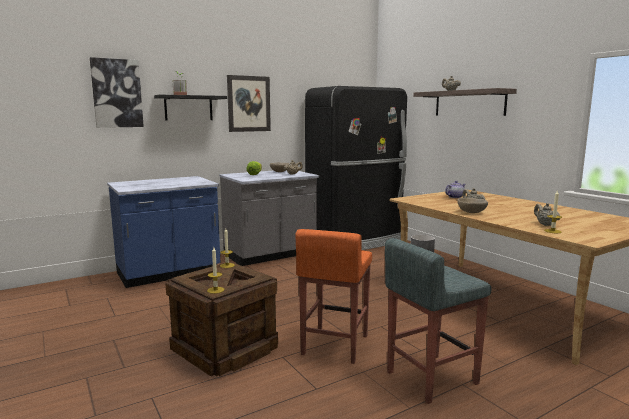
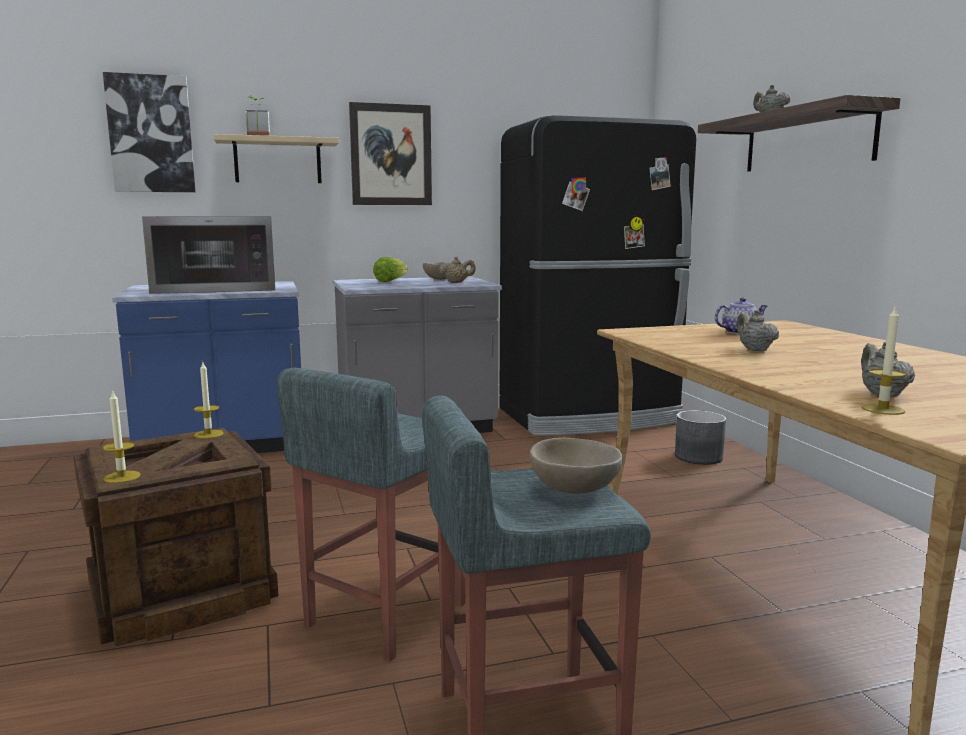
camera: 15 degrees right, 0 degrees up
black shelf [154,95,227,121] -> beige shelf [213,134,339,183]
orange stool [295,229,372,364] -> grey stool [277,368,466,662]
beige bowl [457,198,488,213] -> beige bowl moved to [530,438,623,493]
none -> microwave [142,216,275,294]

